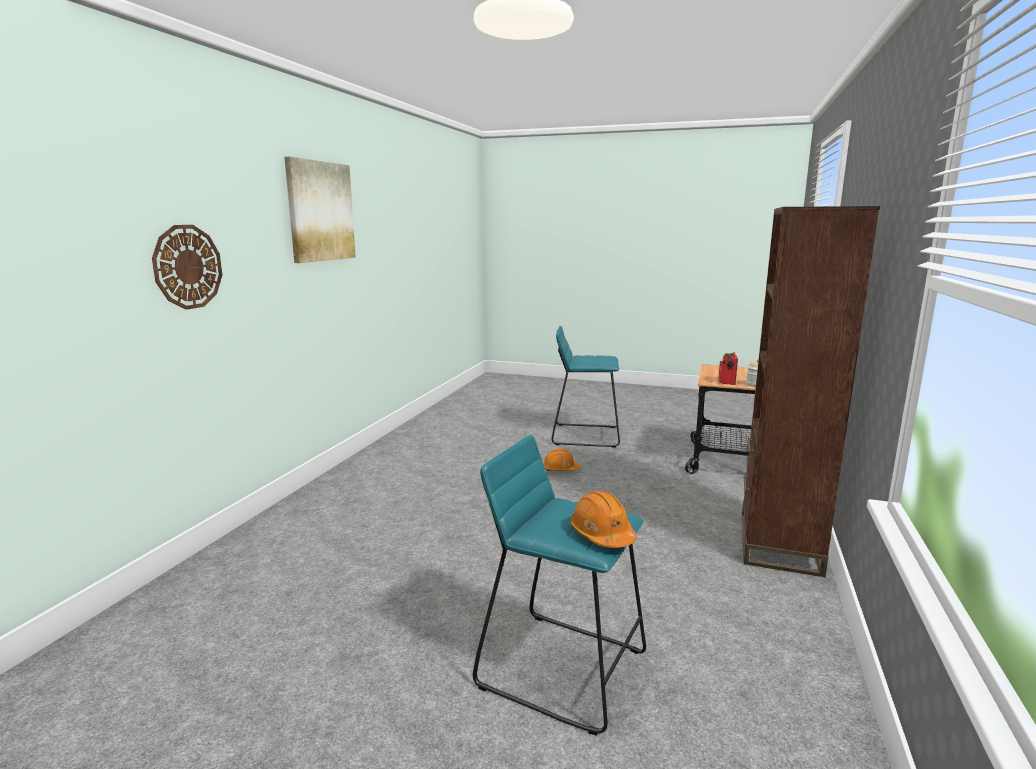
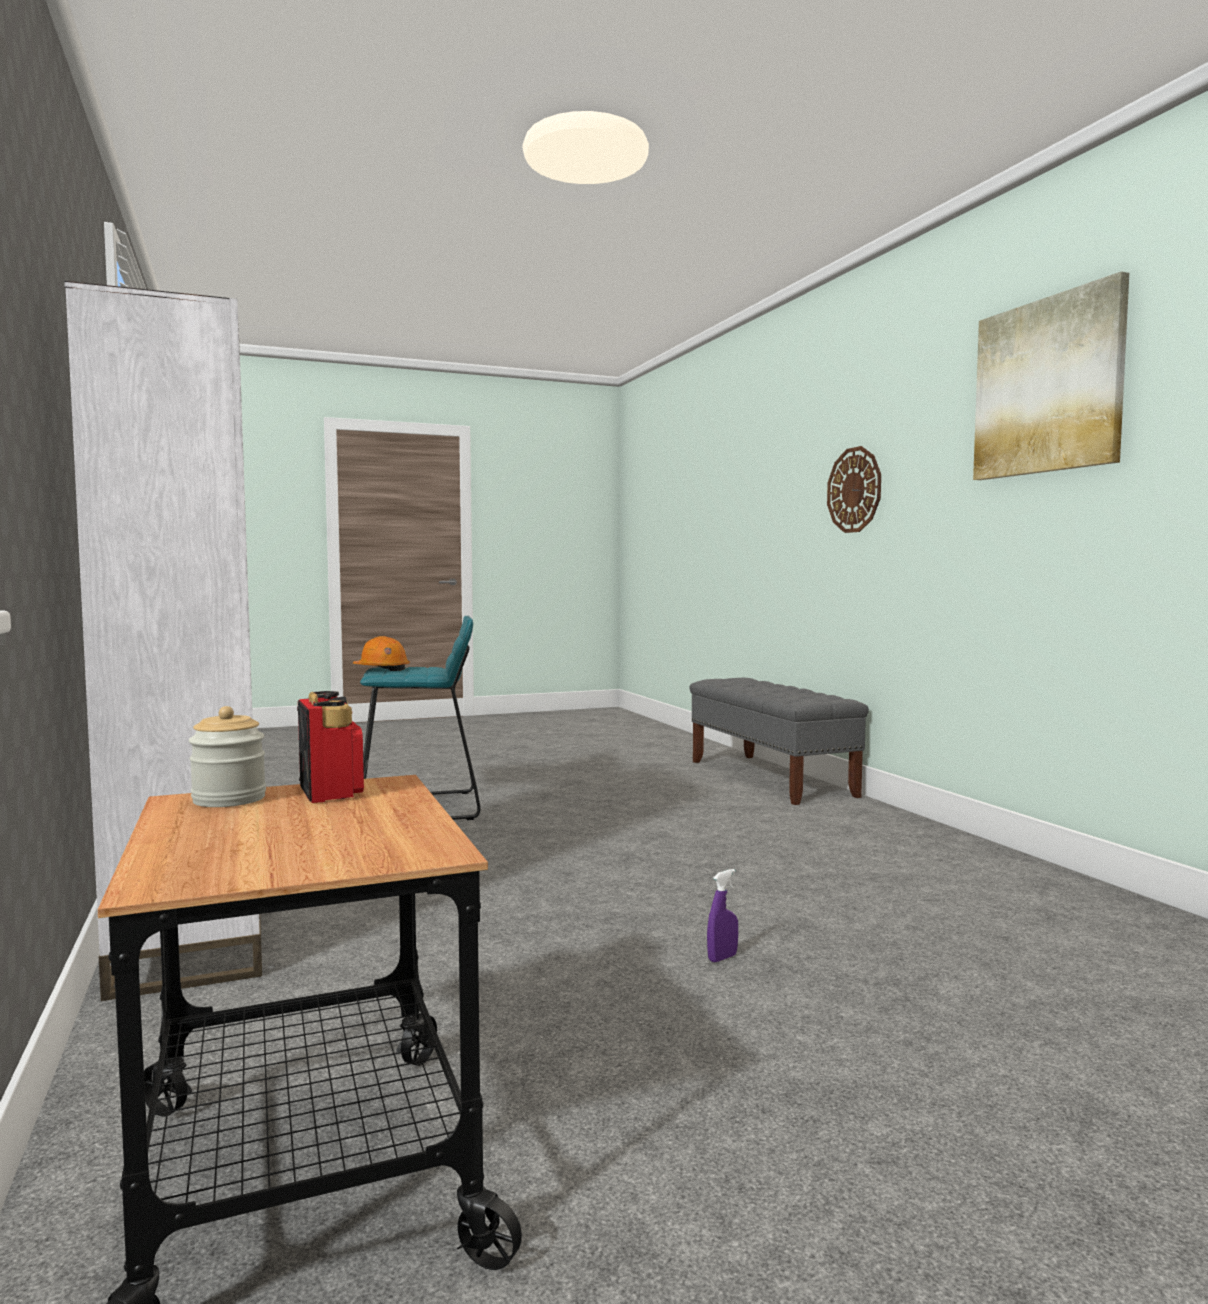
camera: 140 degrees right, 10 degrees down
orange hard hat [543,449,580,471] -> purple spray bottle [707,869,738,962]
turquoise stool [552,326,620,447] -> none
brown bookcase [742,206,880,577] -> white bookcase [64,281,262,1001]
none -> grey bench [690,678,869,805]

